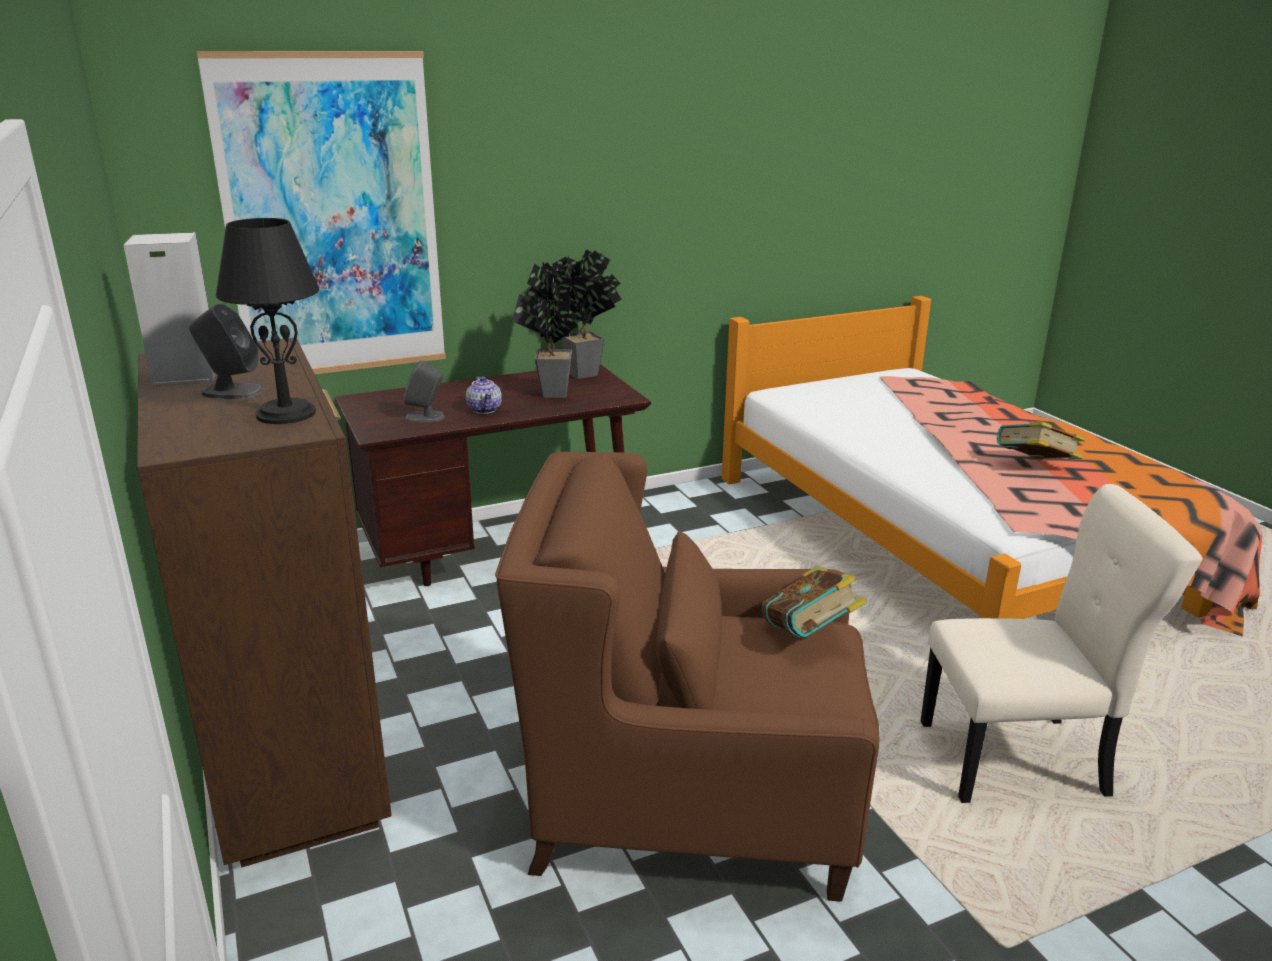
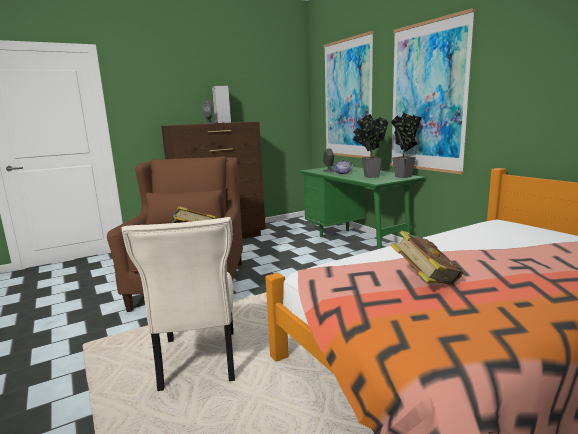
camera: 85 degrees right, 10 degrees down
black table lamp [216,218,319,424] -> none
brown desk [335,364,651,586] -> green desk [300,166,425,249]
none -> picture [390,8,476,174]

